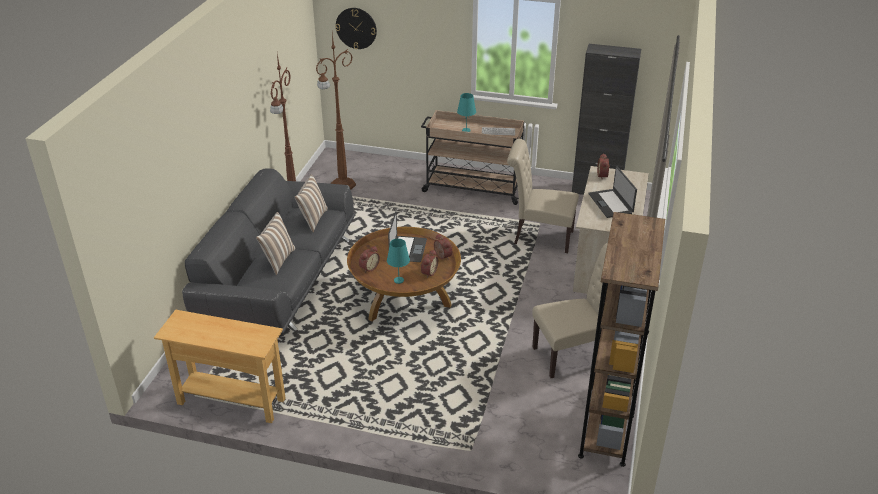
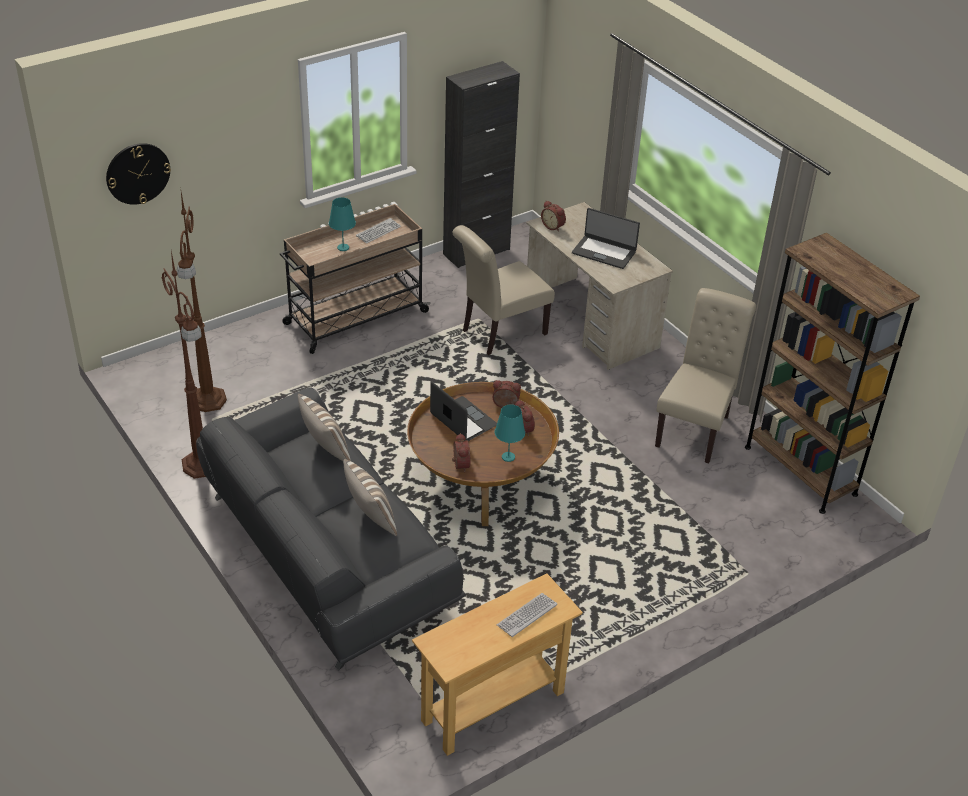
camera: 50 degrees left, 5 degrees up
none -> keyboard [496,593,557,637]

